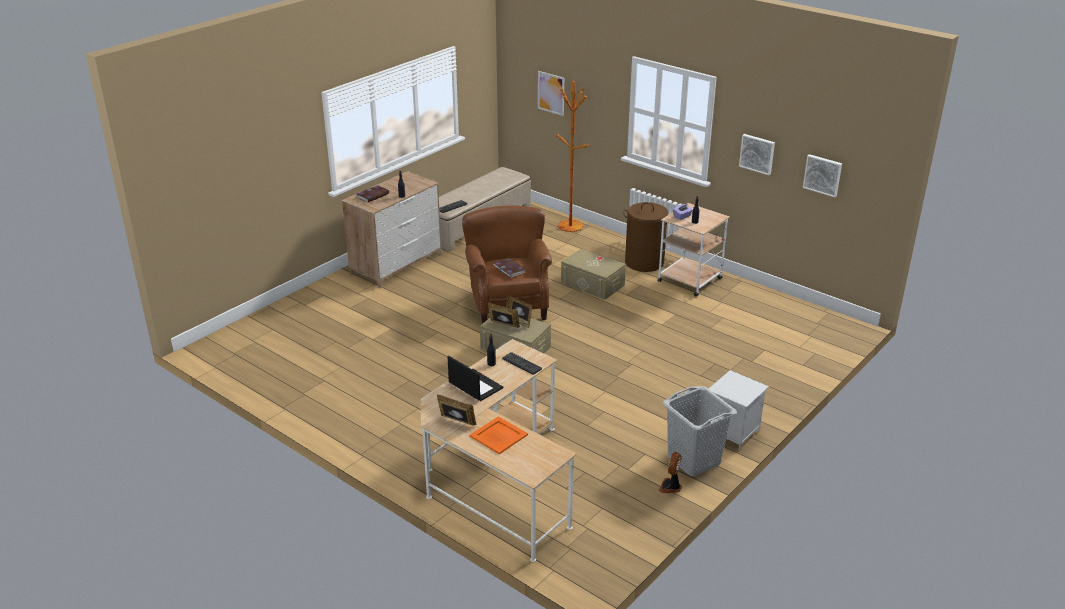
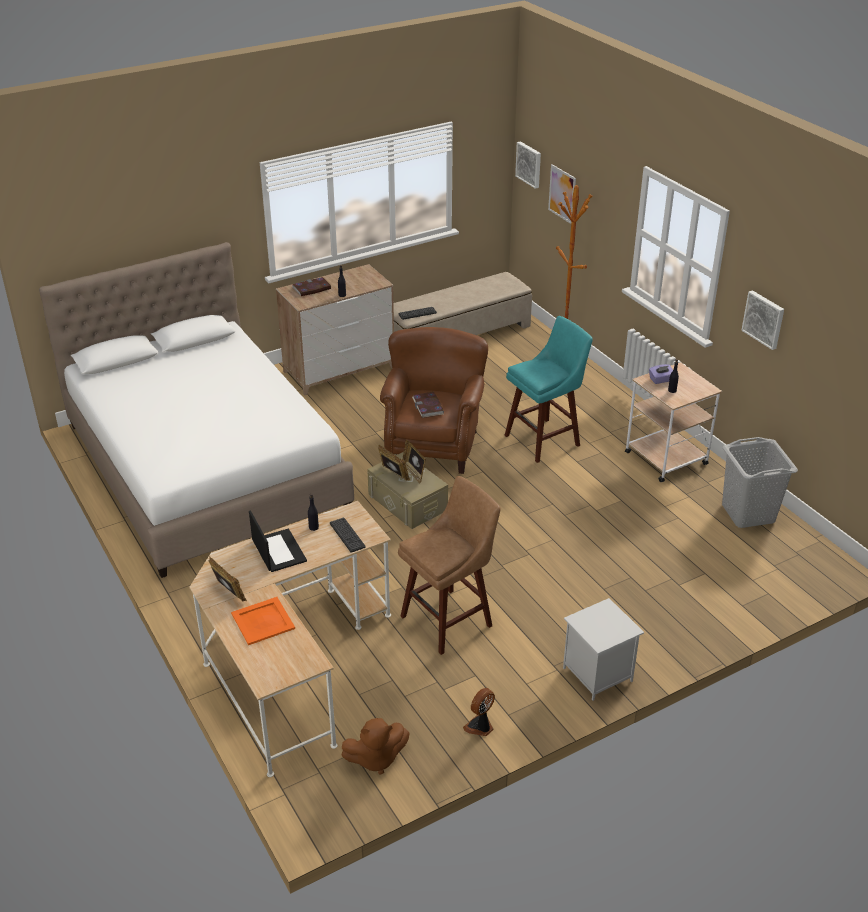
camera: 20 degrees right, 5 degrees up
beige storage box [561,248,626,300] -> turquoise stool [505,316,593,463]
brown laundry basket [623,202,668,272] -> none
grey laundry basket [662,386,737,476] -> grey laundry basket moved to [722,437,798,528]
picture [803,154,842,197] -> picture moved to [515,141,541,189]
none -> white bed [39,242,354,578]
none -> brown plush toy [341,718,410,775]
none -> brown stool [398,476,501,655]

